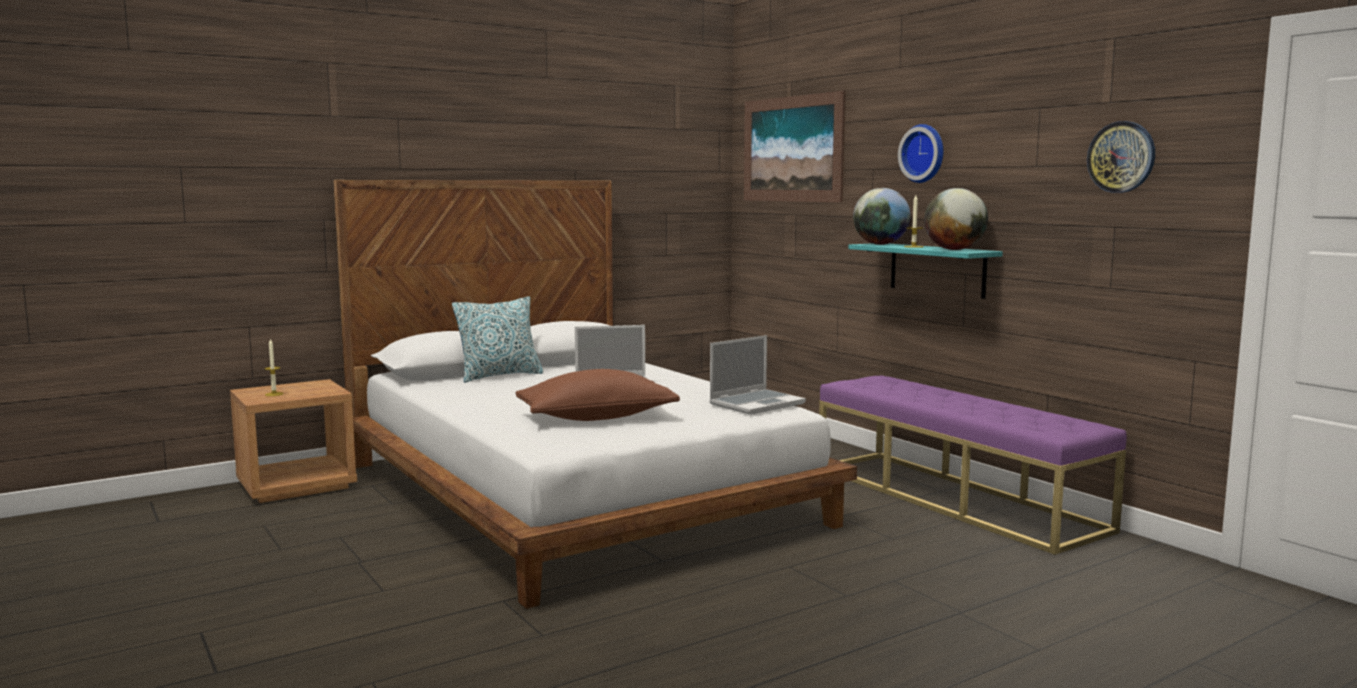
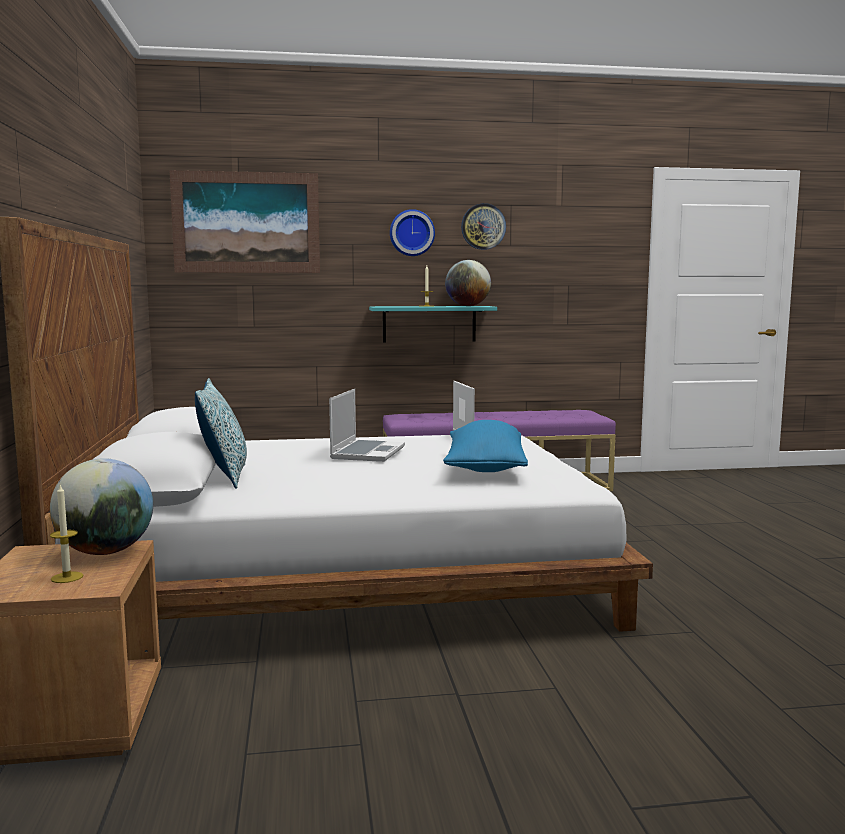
camera: 65 degrees left, 0 degrees up
brown pillow [515,369,680,421] -> blue pillow [443,420,528,472]
globe [853,188,911,245] -> globe moved to [50,458,153,555]
wall clock [1087,121,1155,193] -> wall clock moved to [461,203,506,250]

